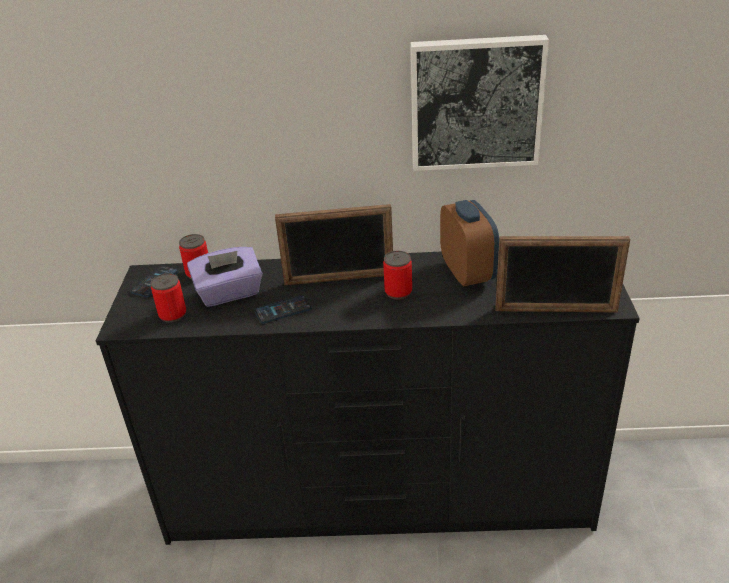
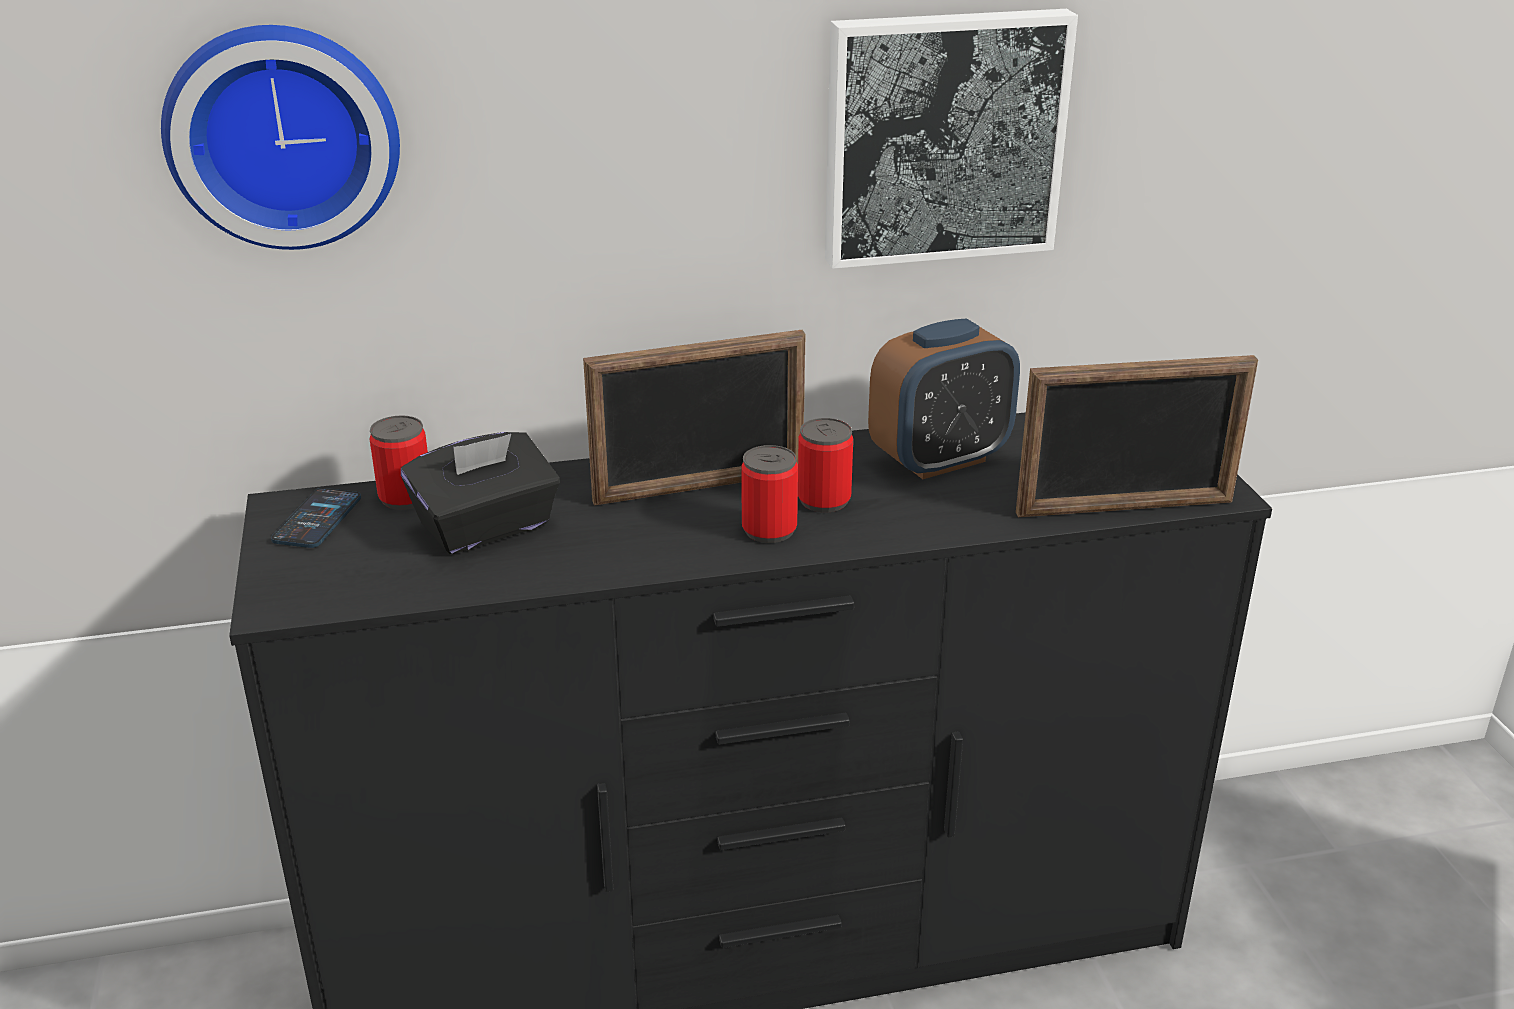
camera: 15 degrees left, 5 degrees down
can [151,273,186,323] -> can moved to [741,445,798,543]
purple tissue box [187,247,263,307] -> black tissue box [401,432,560,554]
phone [255,295,312,323] -> none
alarm clock [440,200,499,287] -> alarm clock turned 90 degrees clockwise [868,318,1020,479]
none -> wall clock [161,25,400,250]

